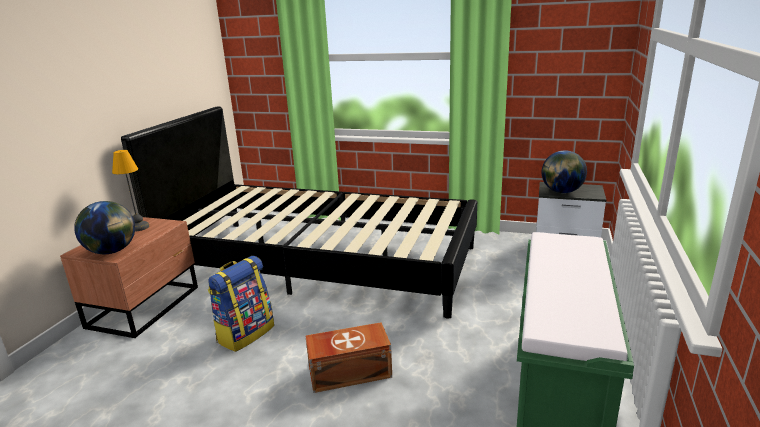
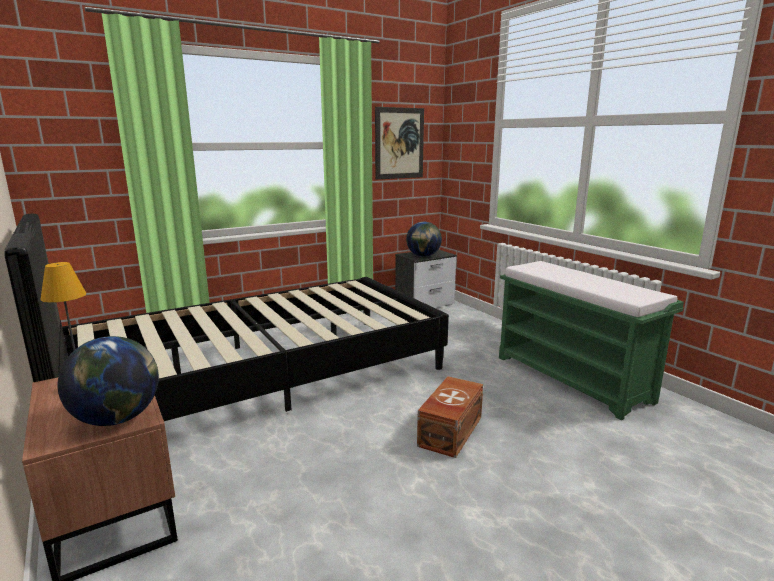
camera: 50 degrees left, 5 degrees down
backpack [208,256,274,352] -> none
none -> picture [375,107,424,180]

